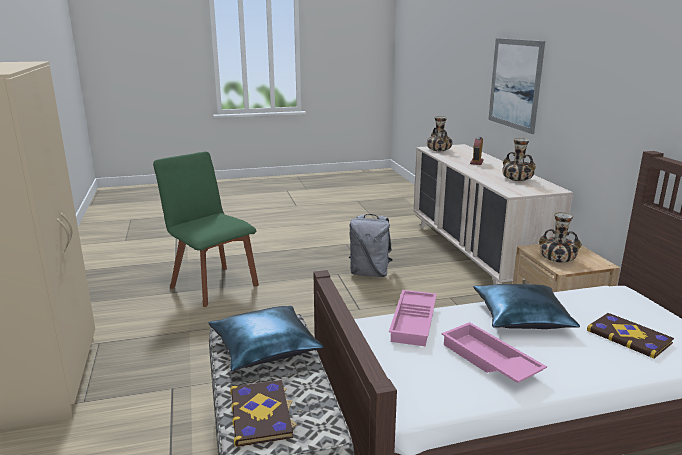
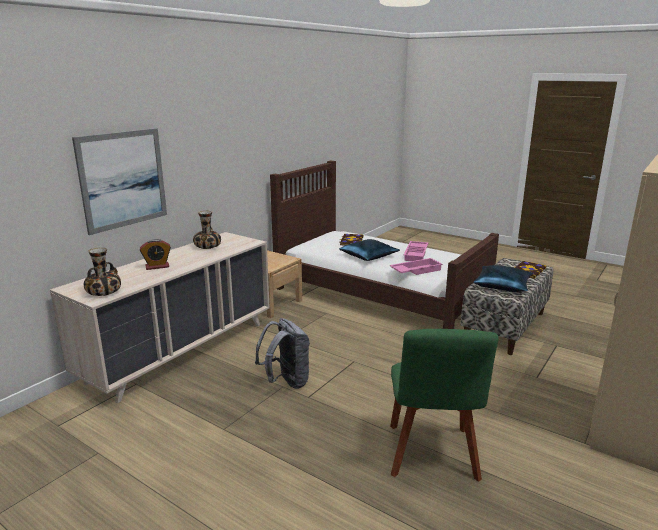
camera: 130 degrees left, 0 degrees up
vase [539,212,582,262] -> none

